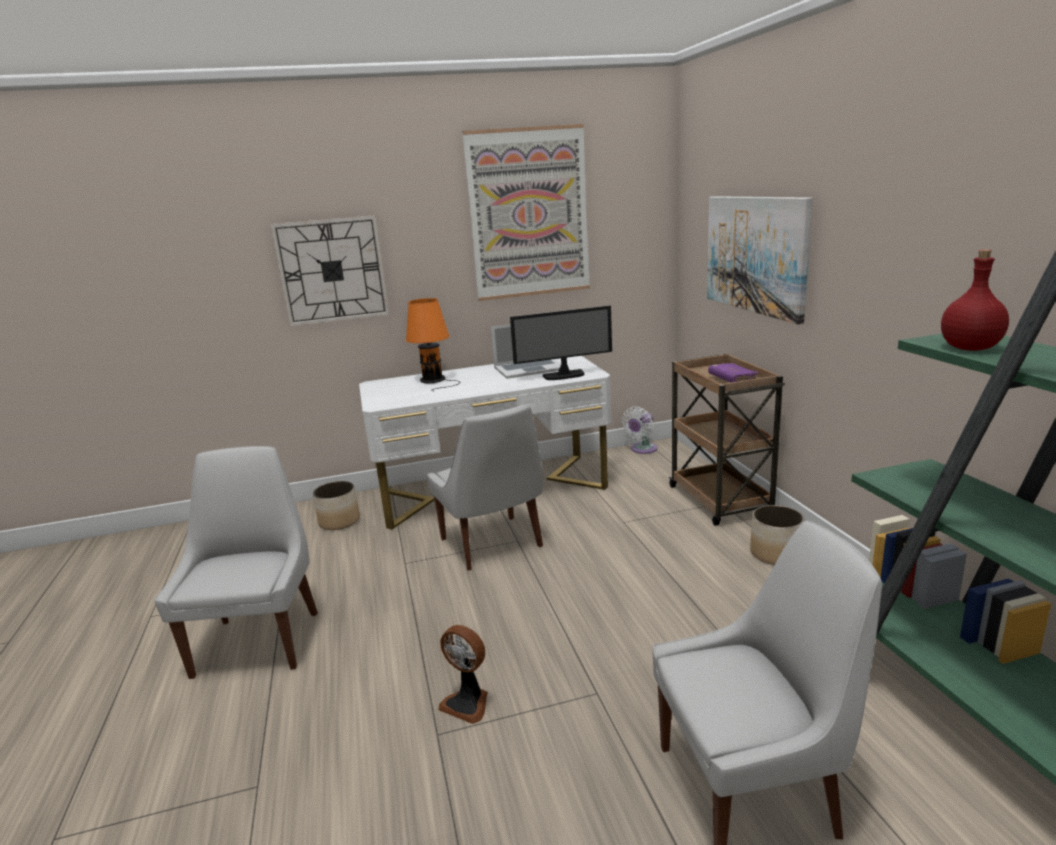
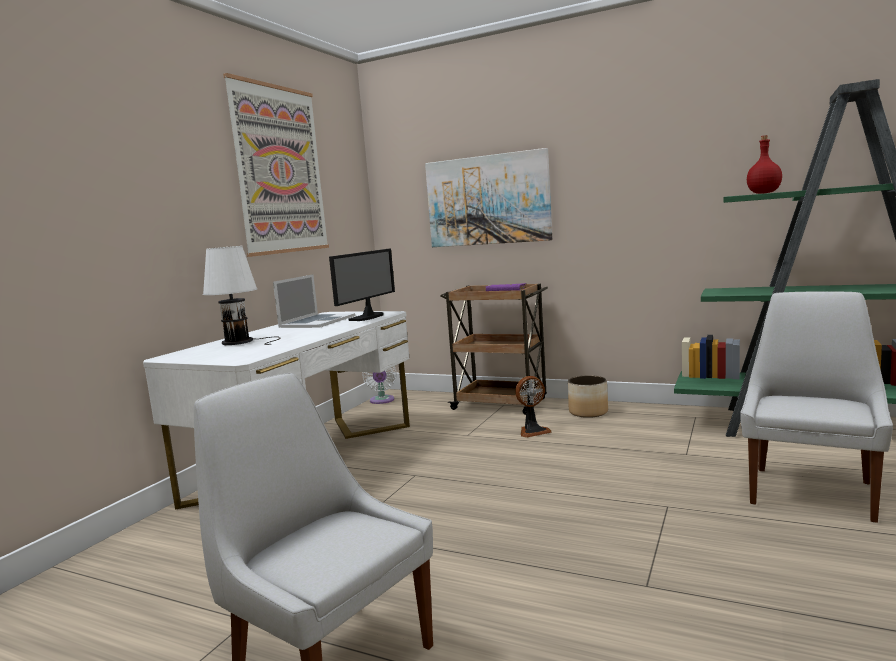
camera: 50 degrees left, 10 degrees down
wall clock [270,215,389,326] -> none
planter [313,481,360,530] -> none
orange table lamp [406,298,460,391] -> white table lamp [203,246,280,345]
white chair [427,404,543,571] -> none
fan [438,625,488,724] -> fan moved to [515,376,552,438]

